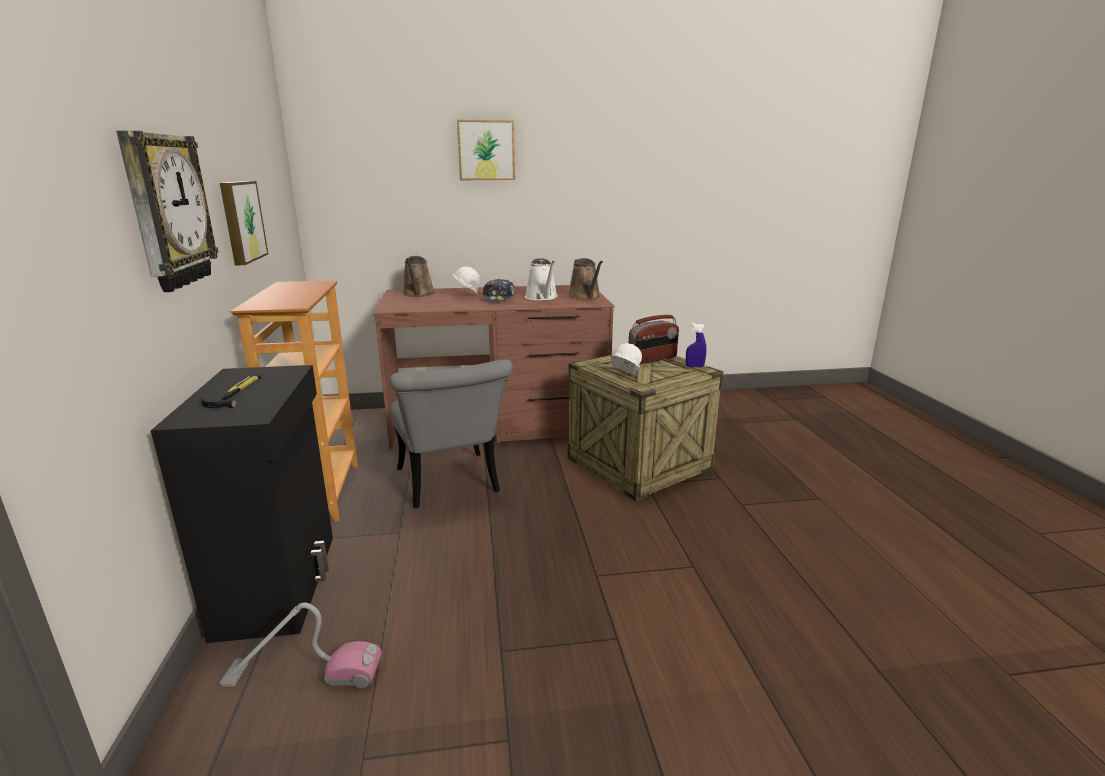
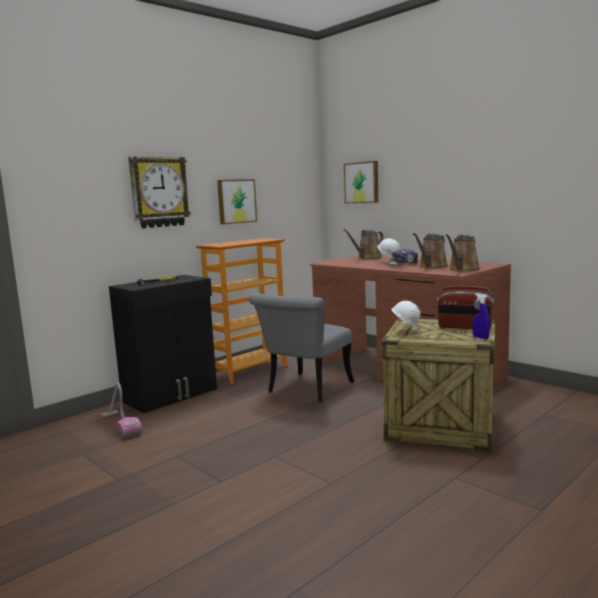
camera: 55 degrees right, 10 degrees down
picture [457,120,515,180] -> picture moved to [344,161,378,203]
white watering can [525,258,558,300] -> brown watering can [413,233,448,269]

